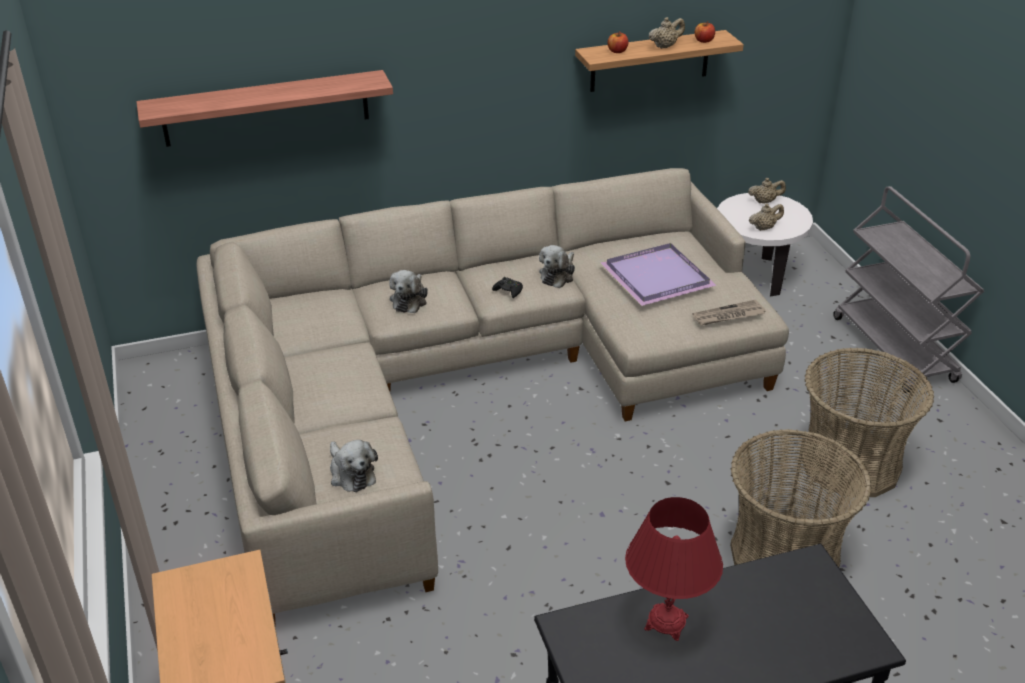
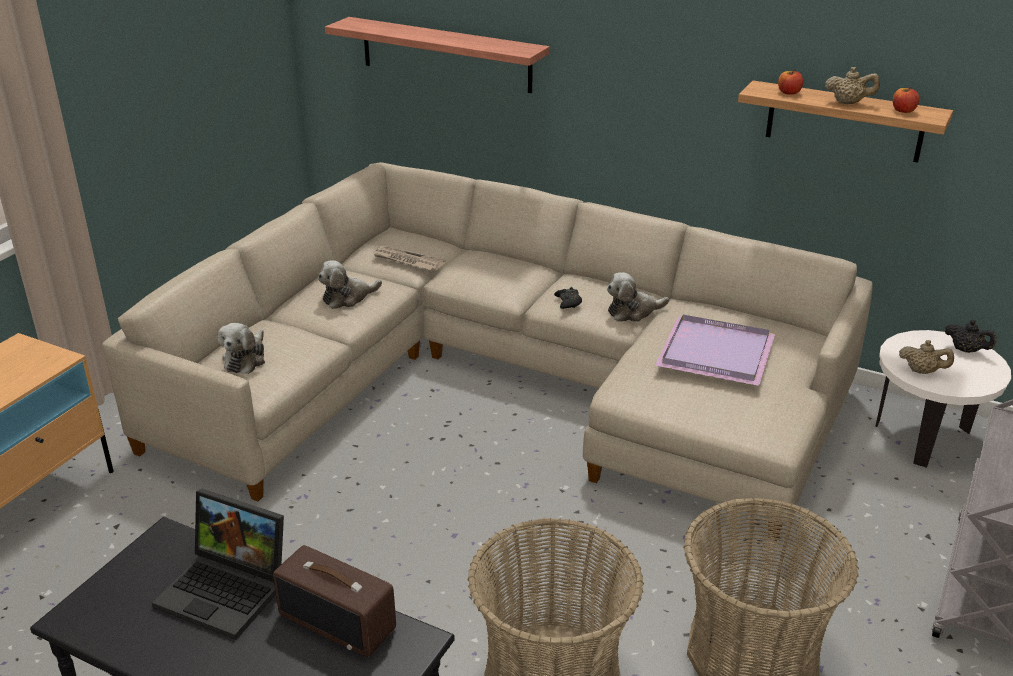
camera: 45 degrees right, 5 degrees down
plush toy [389,270,428,313] -> plush toy moved to [318,260,382,309]
red table lamp [625,497,723,641] -> laptop [152,488,284,640]
newspaper [692,300,766,325] -> newspaper moved to [373,246,445,270]
beige teapot [748,178,786,203] -> black teapot [945,320,997,353]
none -> radio [273,545,396,657]

